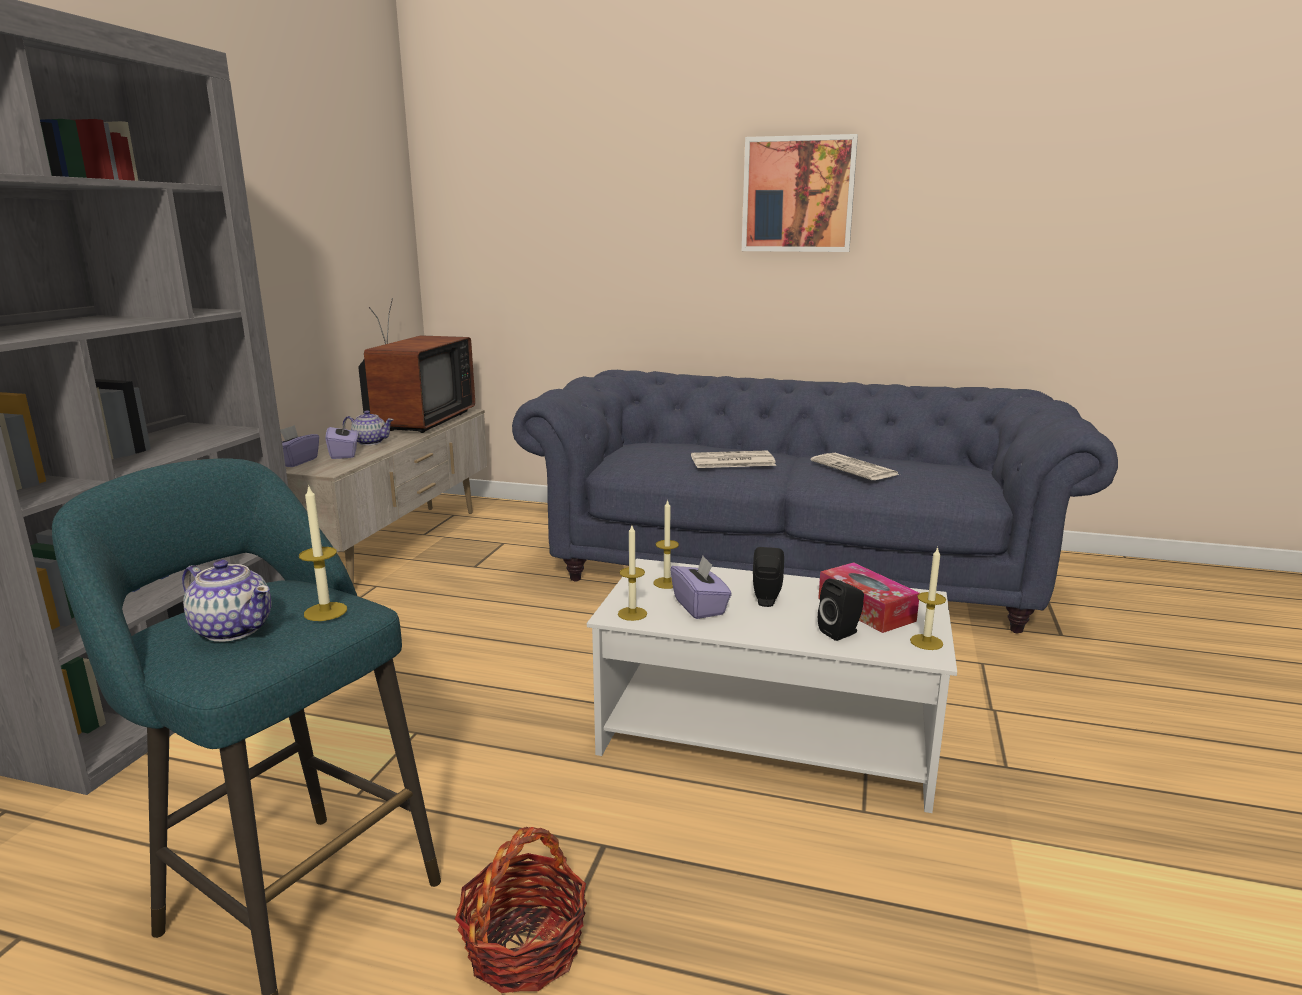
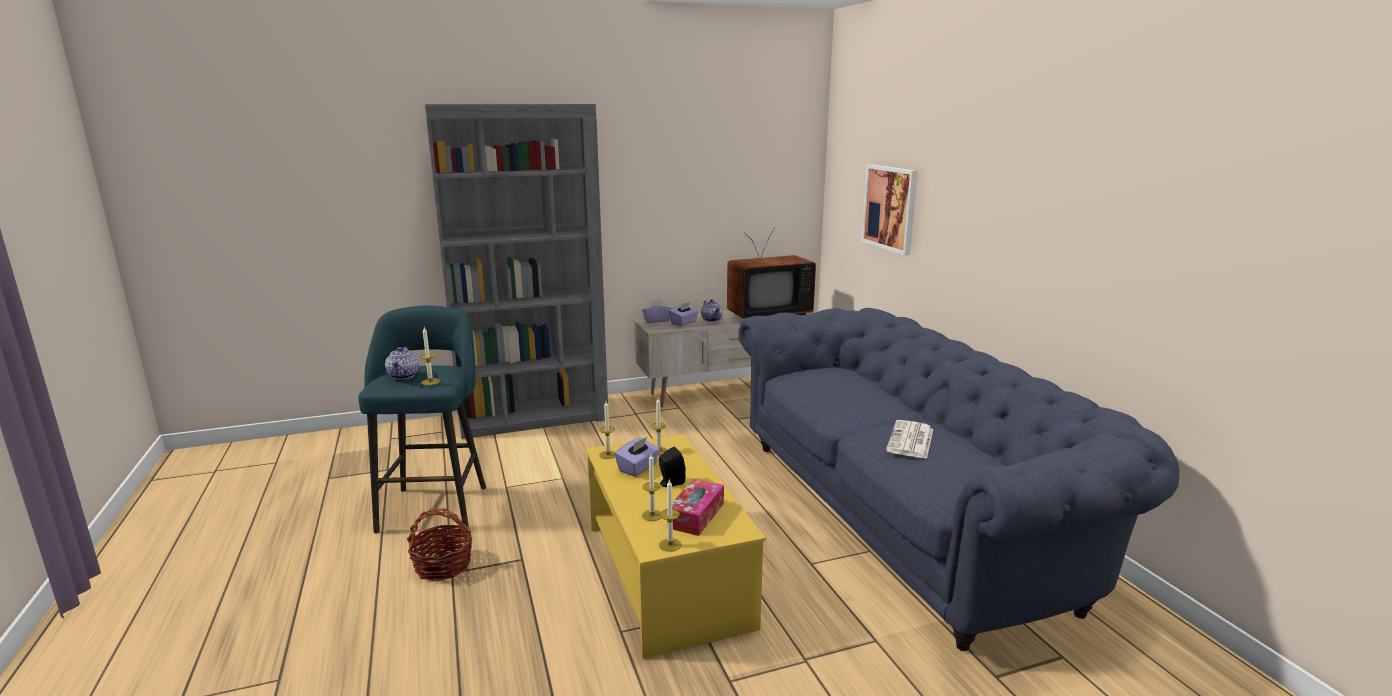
camera: 55 degrees right, 0 degrees up
white coffee table [587,559,957,813] -> yellow coffee table [586,434,766,659]
newspaper [691,450,776,468] -> none
picture [742,134,858,252] -> picture moved to [861,164,918,255]
black speaker [818,578,864,641] -> candle [642,454,661,521]

